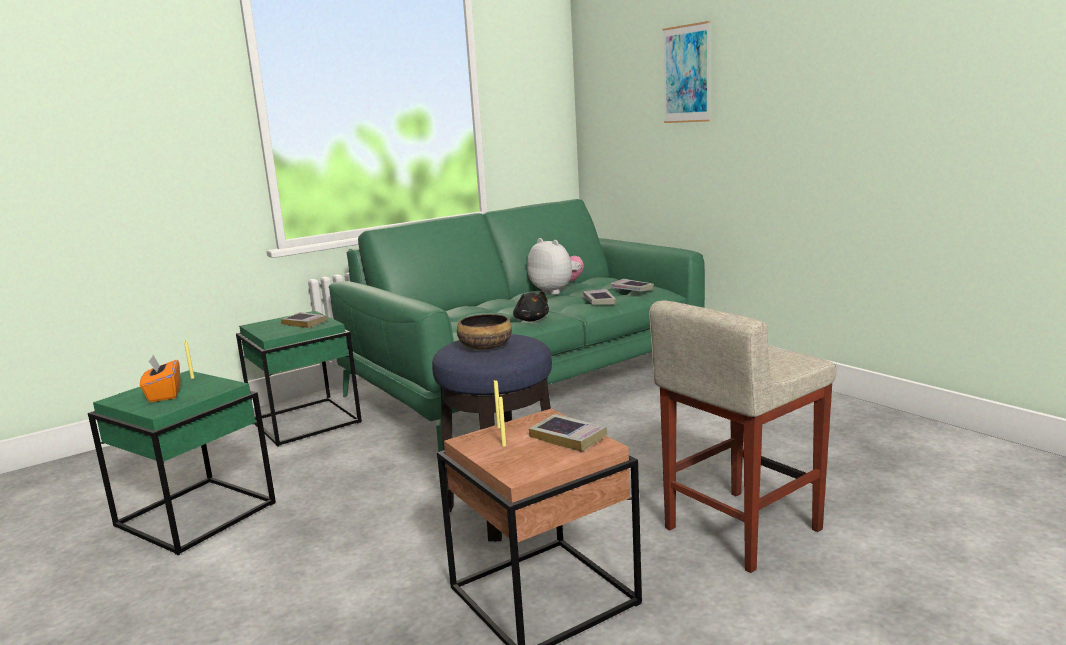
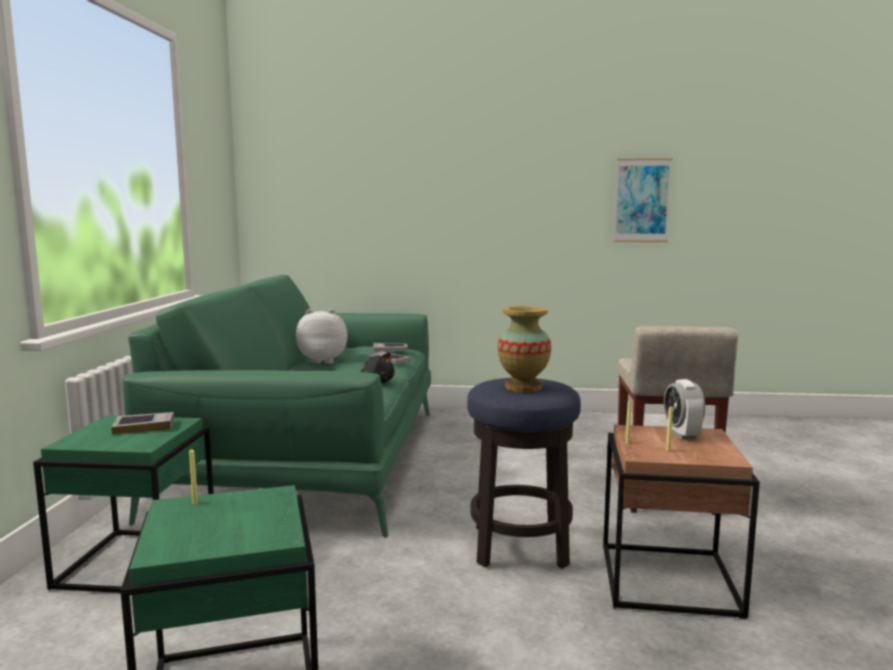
camera: 50 degrees left, 5 degrees down
orange tissue box [140,355,180,402] -> none
bowl [457,314,512,350] -> vase [498,306,551,392]
book [529,414,608,452] -> alarm clock [664,379,705,440]
picture [663,21,710,123] -> picture moved to [613,158,673,242]

